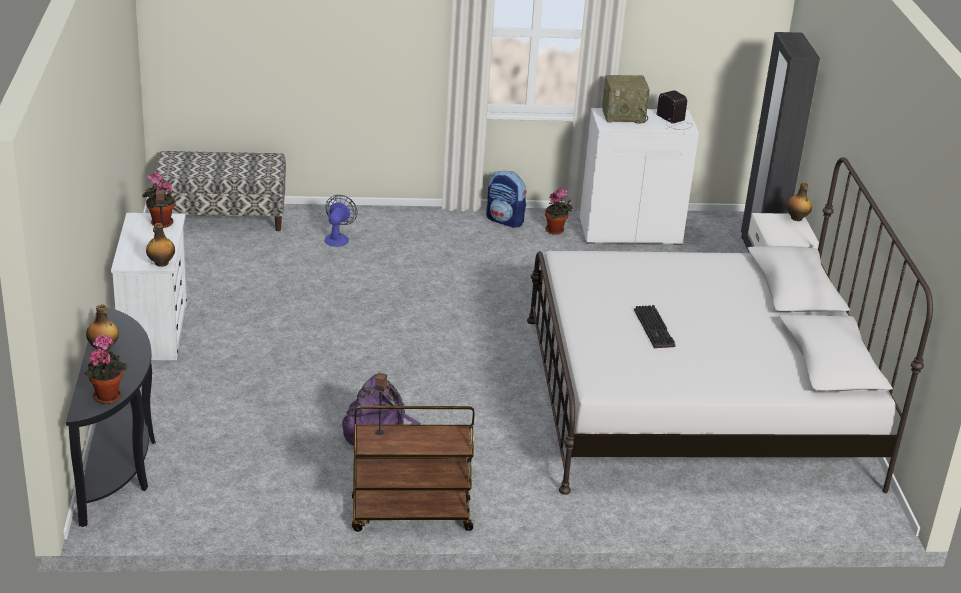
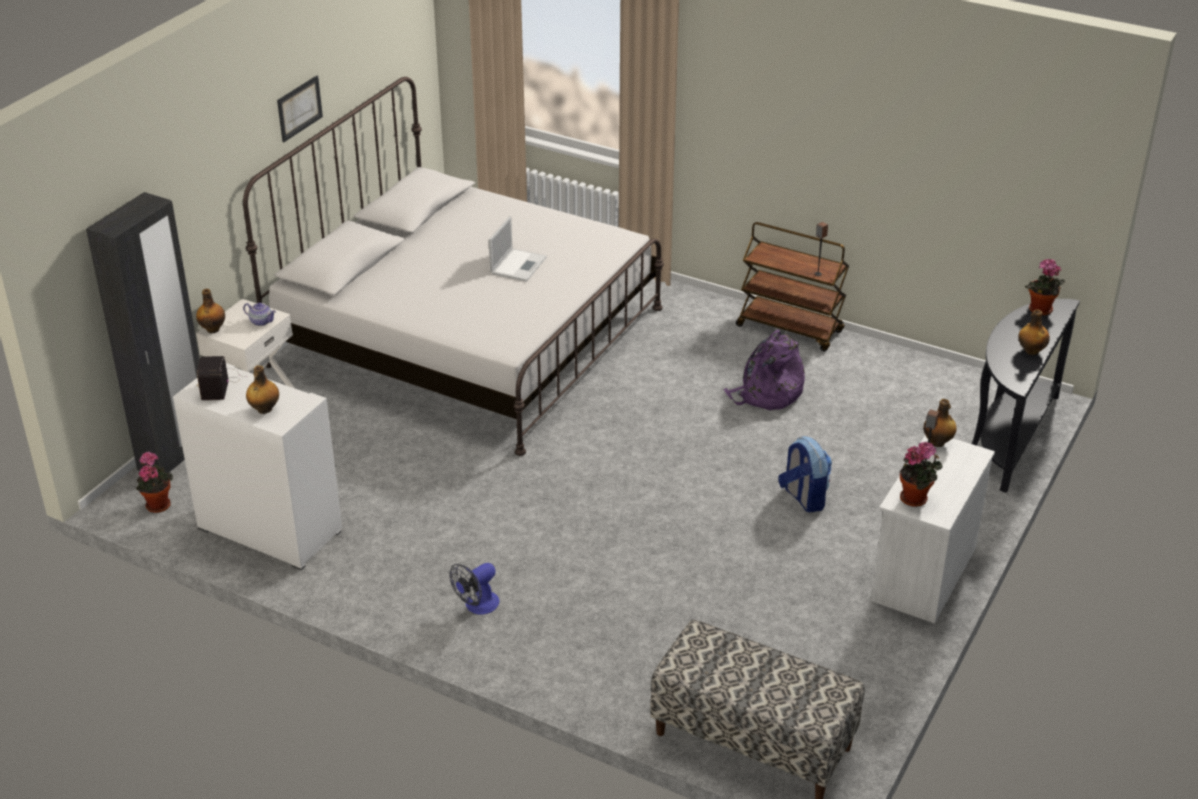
camera: 145 degrees left, 5 degrees up
fan [324,195,358,247] -> fan moved to [449,563,500,614]
backpack [486,171,527,228] -> backpack moved to [778,436,832,513]
potted plant [545,188,573,235] -> potted plant moved to [136,451,173,513]
radio [602,75,650,124] -> bottle [246,365,279,414]
keyboard [634,305,675,348] -> laptop [489,216,547,282]
none -> teapot [243,303,276,326]
none -> picture [277,75,323,142]

